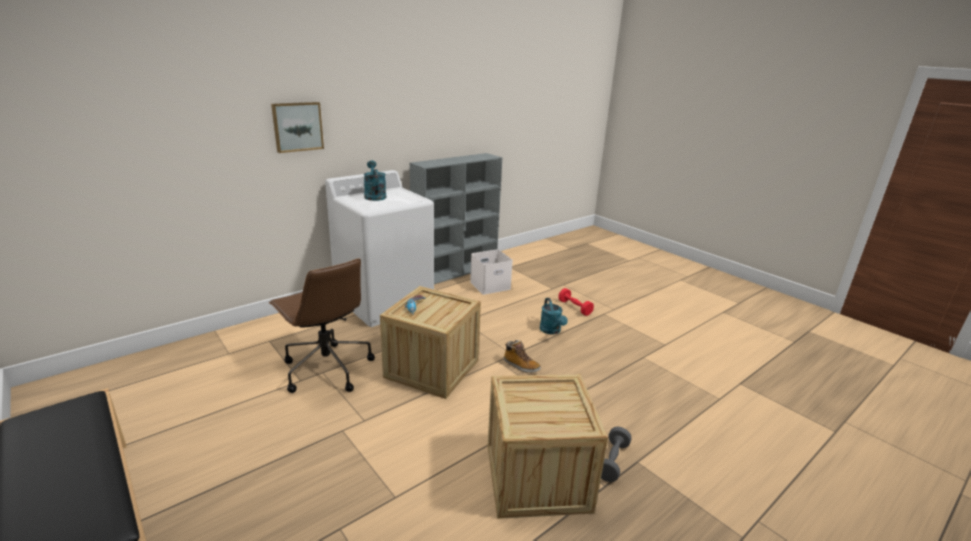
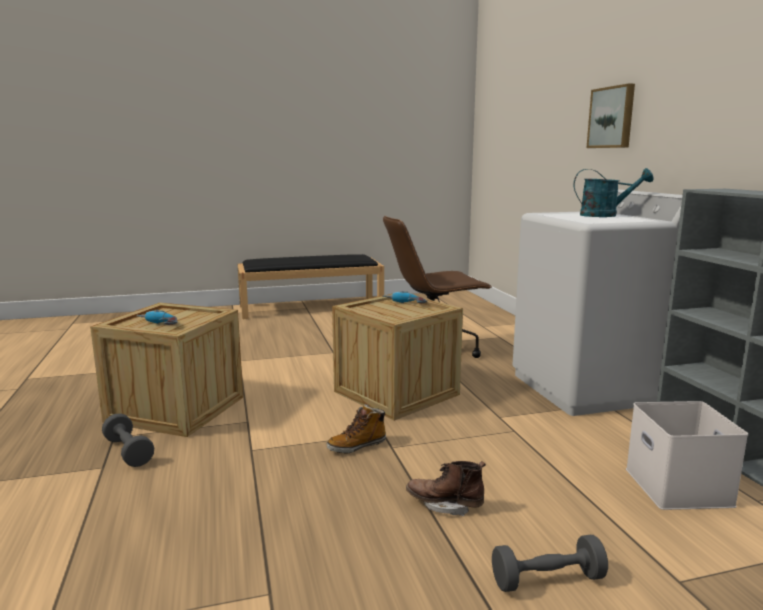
camera: 115 degrees right, 10 degrees down
turquoise watering can [540,298,568,335] -> brown boot [406,461,486,516]
red dumbbell [558,288,594,316] -> grey dumbbell [492,535,608,592]
none -> power drill [136,310,177,325]

